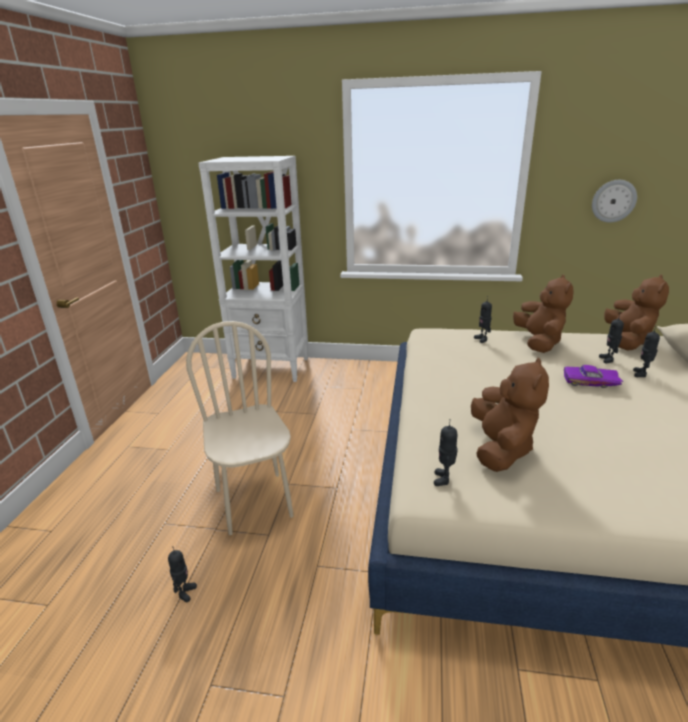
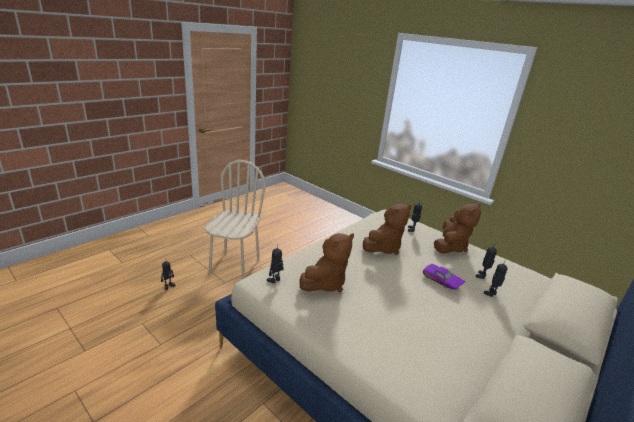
camera: 30 degrees right, 0 degrees up
white bookcase [198,156,308,382] -> none
wall clock [592,180,637,223] -> none
brown plush toy [604,275,669,351] -> brown plush toy moved to [363,204,412,255]

